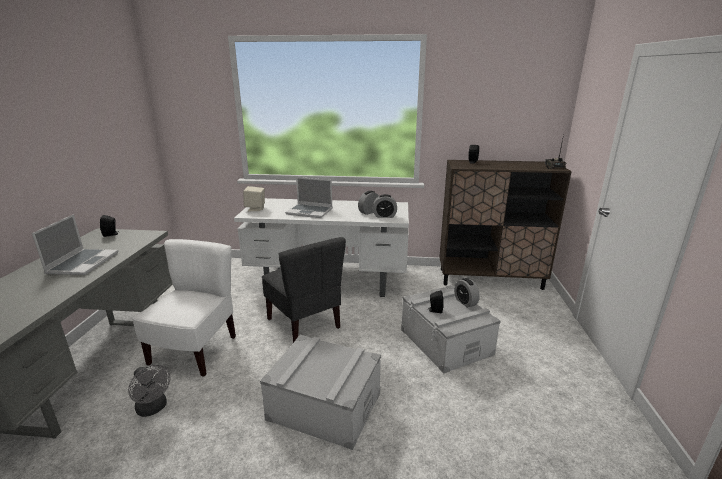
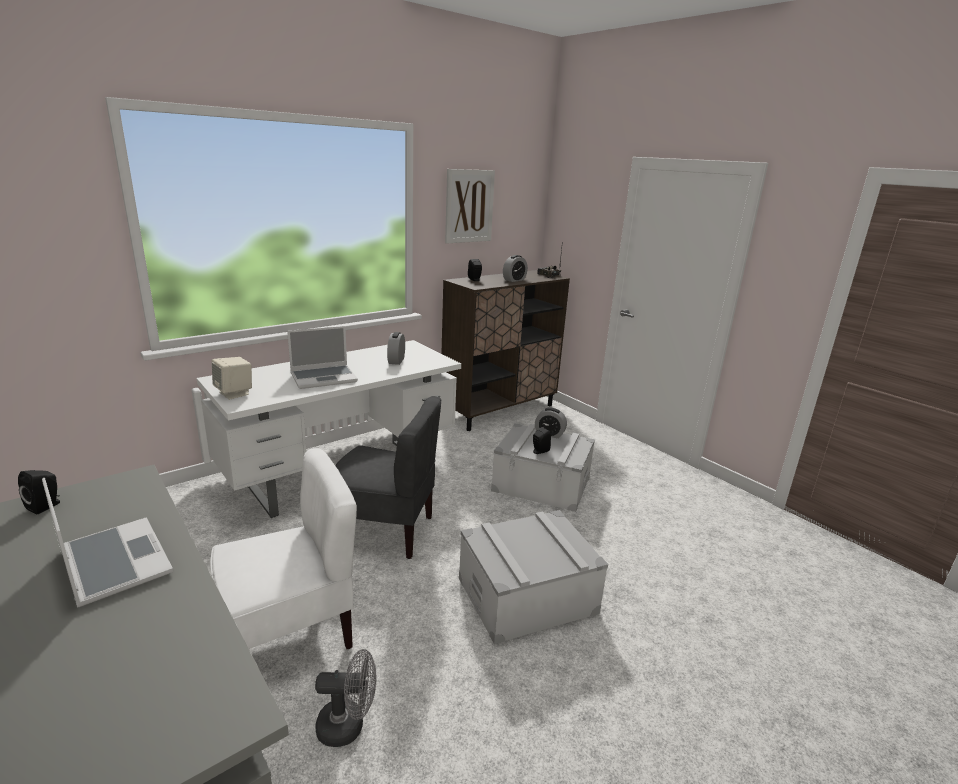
camera: 45 degrees left, 0 degrees up
white chair [132,239,236,377] -> white chair turned 90 degrees clockwise [210,448,357,649]
alarm clock [373,194,397,218] -> alarm clock moved to [503,255,528,282]
none -> picture [445,169,495,243]

